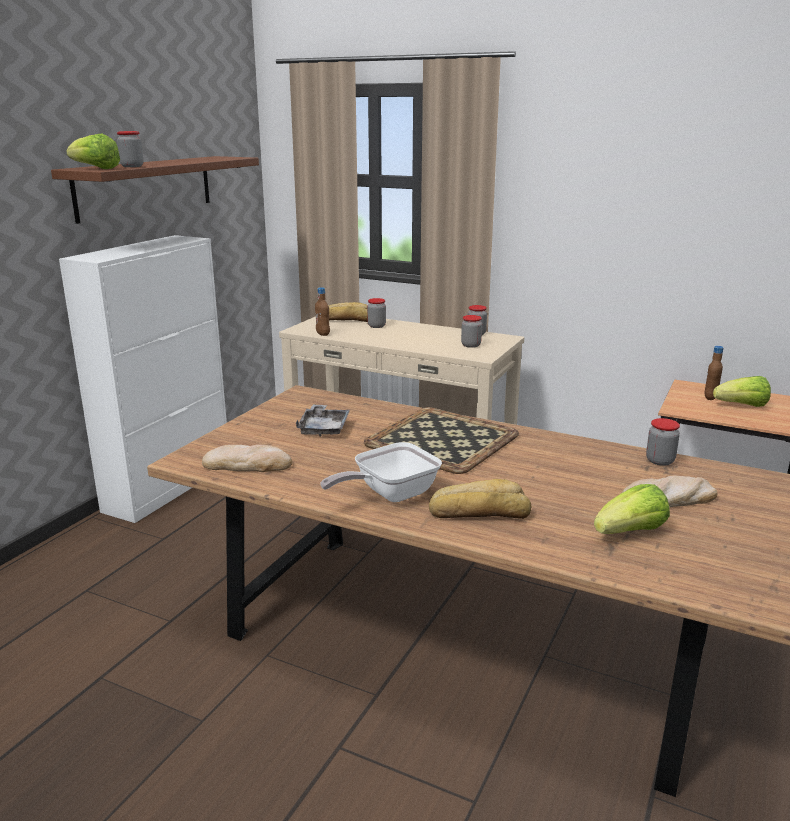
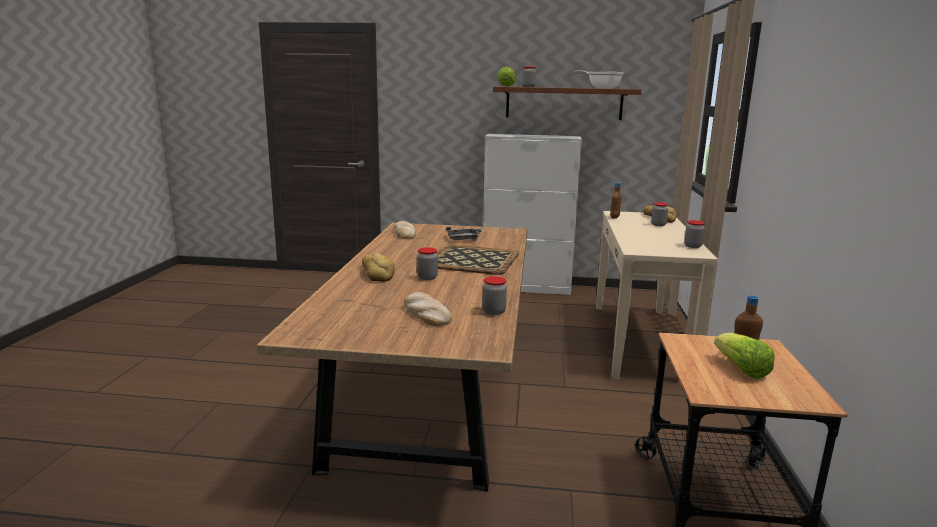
camera: 70 degrees right, 5 degrees down
frying pan [321,442,442,502] -> frying pan moved to [571,70,624,88]
jar [461,315,482,348] -> jar moved to [417,247,438,280]
lettuce [594,484,670,534] -> none

